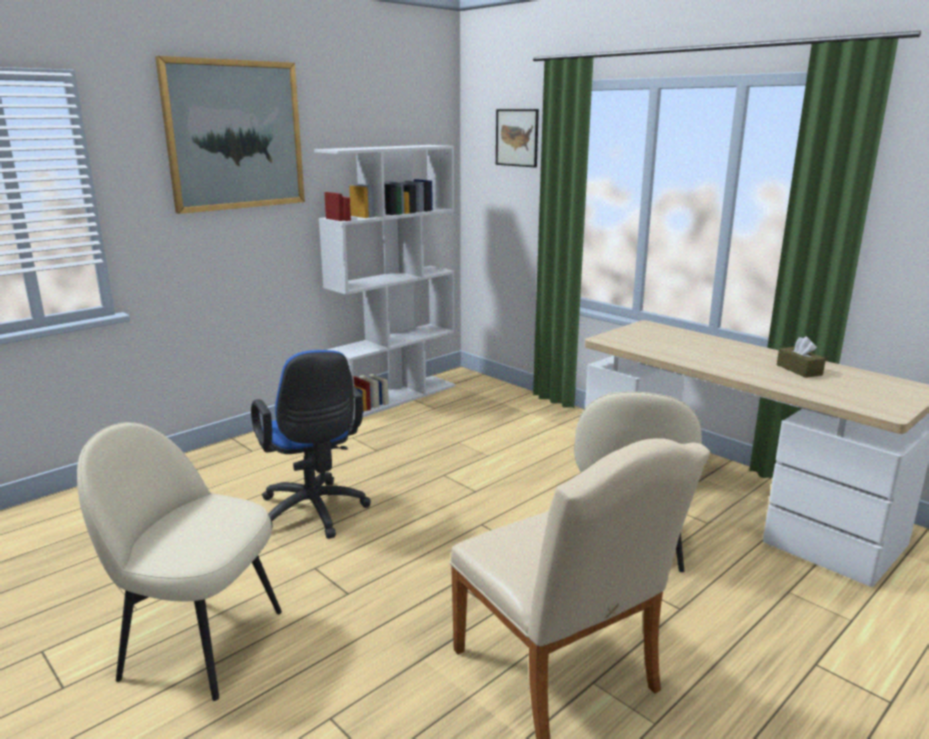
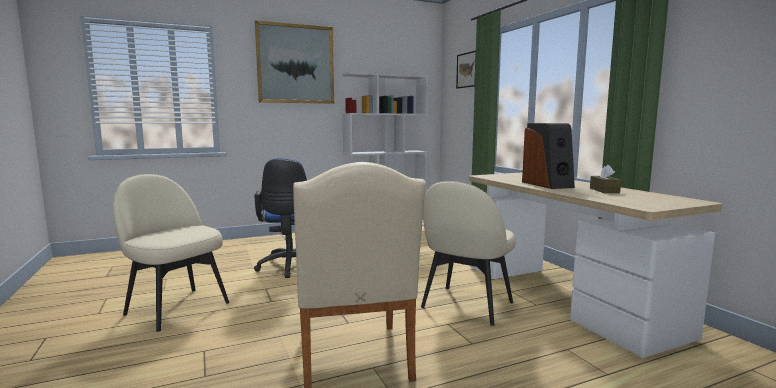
camera: 20 degrees right, 10 degrees down
none -> speaker [522,123,575,189]

